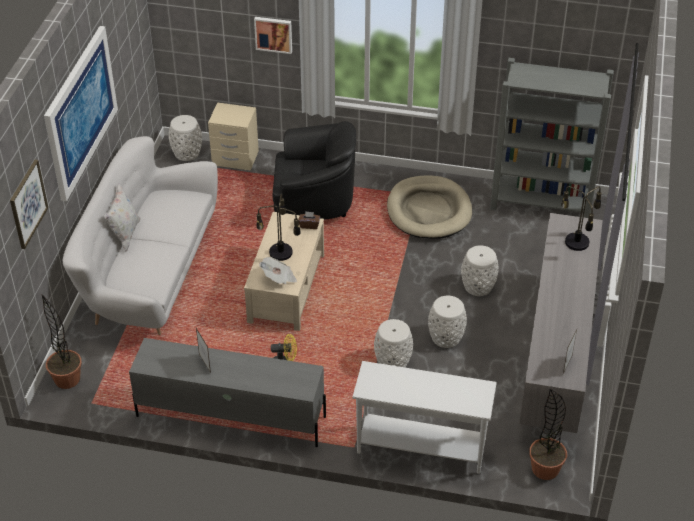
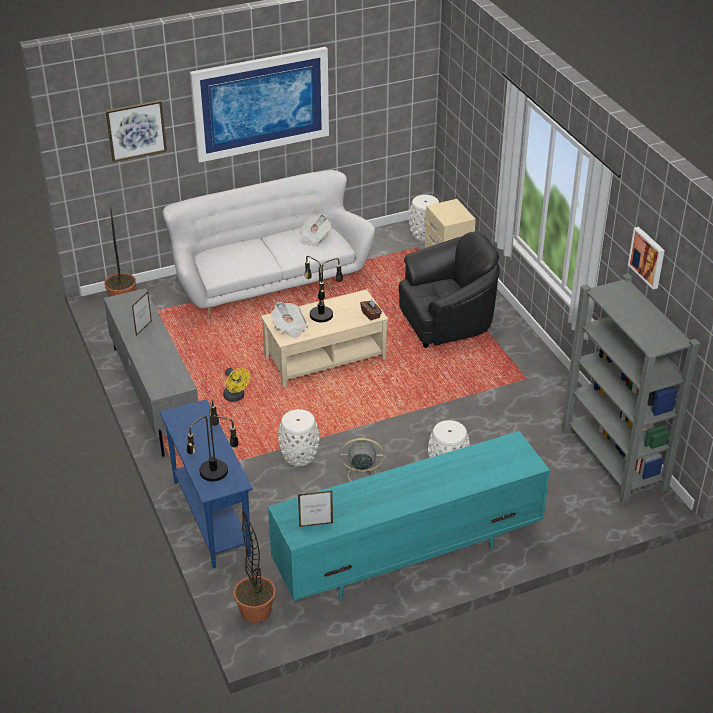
camera: 55 degrees right, 5 degrees down
white pillow [104,183,141,252] -> none
picture [254,17,292,54] -> picture moved to [628,227,665,289]
black armchair [273,121,356,219] -> black armchair turned 75 degrees counterclockwise [399,232,500,348]
white console table [352,361,497,474] -> blue console table [160,399,253,568]
beige dog bed [387,175,472,239] -> none
white stool [428,296,467,348] -> grey fan [340,438,384,484]
grey cabinet [519,213,603,433] -> turquoise cabinet [268,431,550,601]
table lamp [561,186,602,251] -> table lamp moved to [187,399,239,481]
none -> newspaper [299,214,331,246]

